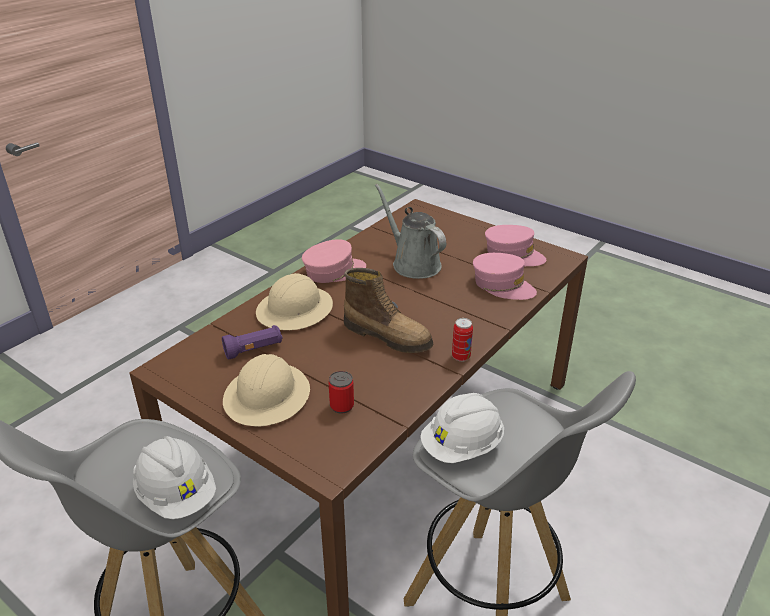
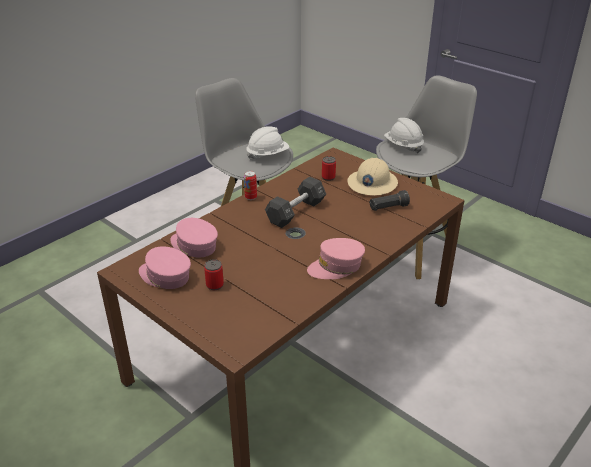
camera: 175 degrees left, 0 degrees up
purple flashlight [222,325,283,360] -> black flashlight [369,190,410,211]
beige hard hat [256,273,333,330] -> none
boot [344,268,434,353] -> black dumbbell [265,177,326,228]
grey watering can [375,184,446,279] -> none
none -> can [204,259,224,290]

